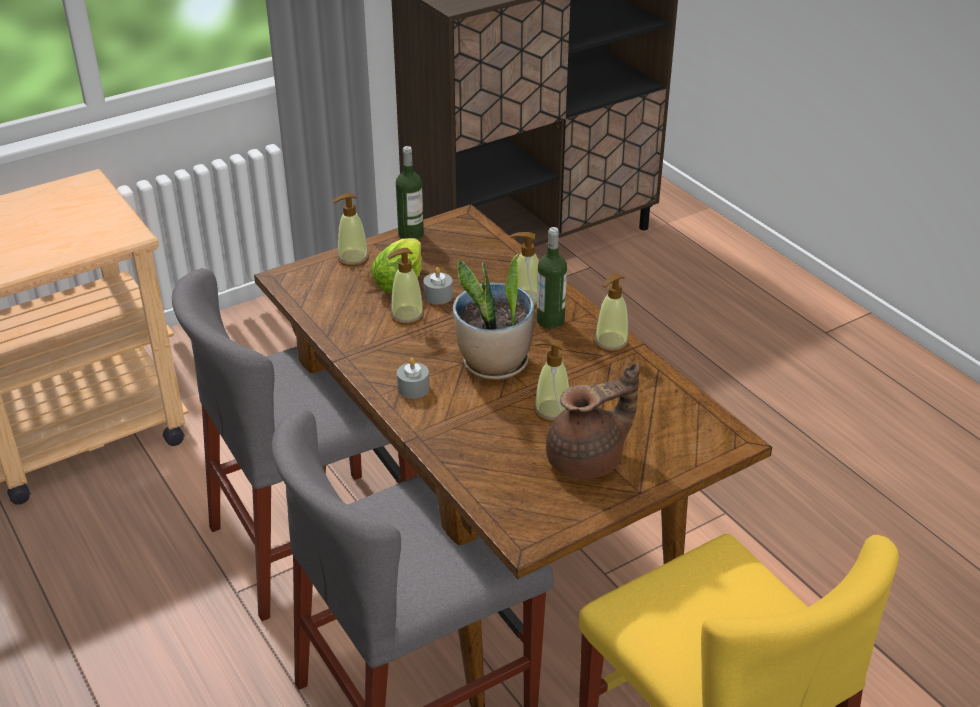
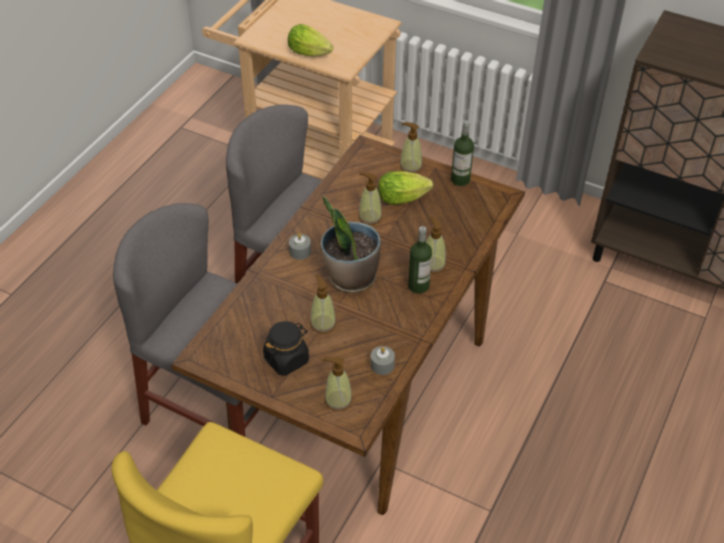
camera: 60 degrees right, 10 degrees up
grey candle [423,267,453,305] -> grey candle moved to [371,346,395,375]
brown teapot [546,362,639,479] -> black jar [263,321,309,376]
soap dispenser [594,273,629,352] -> soap dispenser moved to [323,357,352,411]
none -> lettuce [288,24,333,57]

